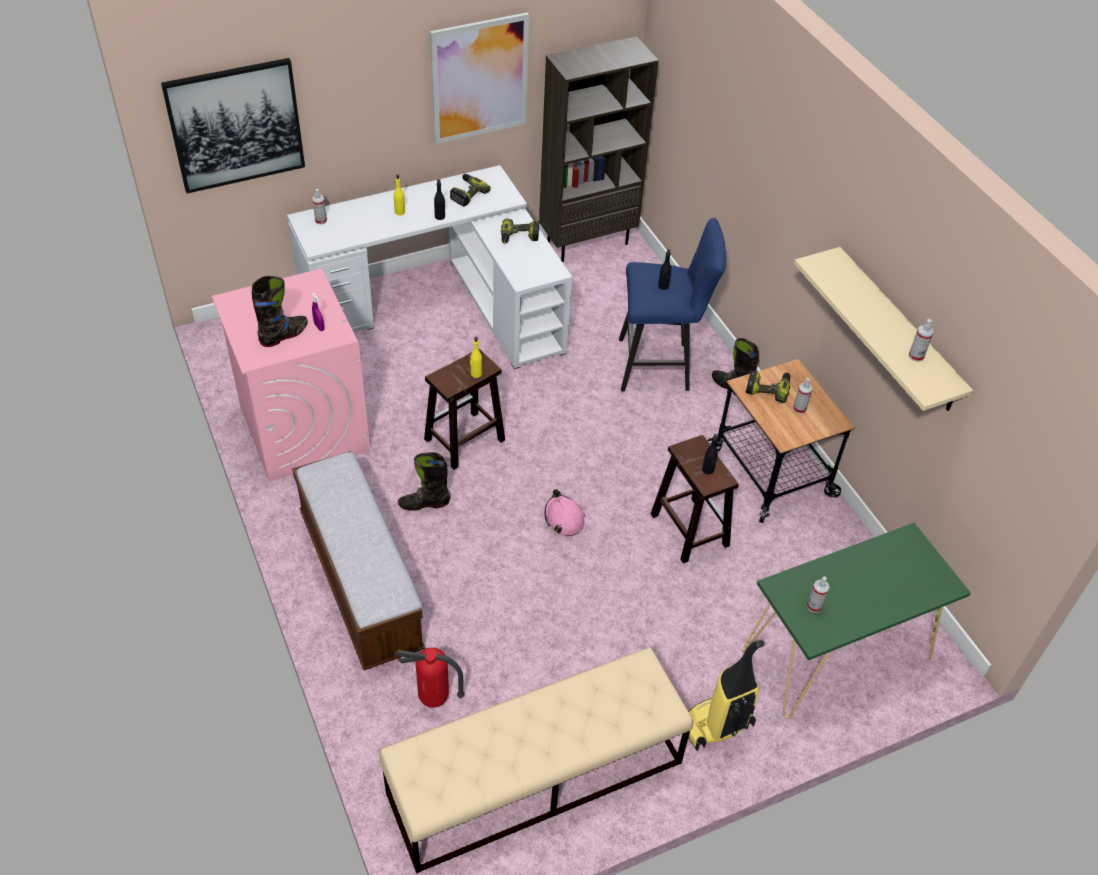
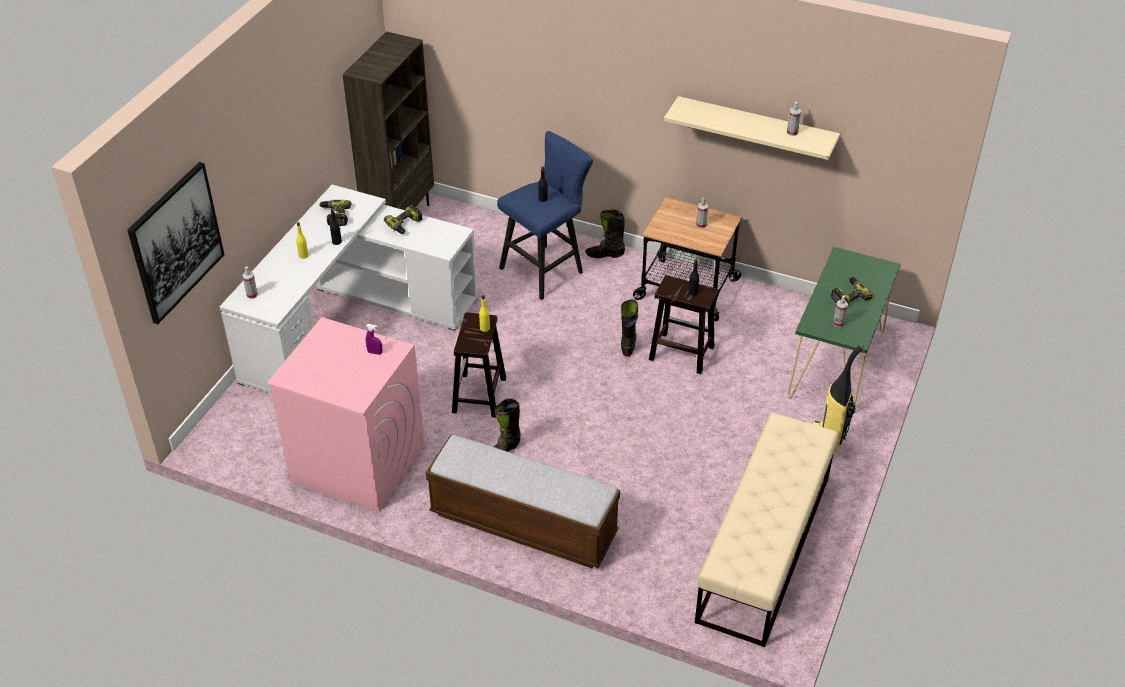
camera: 40 degrees left, 5 degrees down
black boot [252,276,308,347] -> black boot moved to [621,299,638,356]
fire extinguisher [394,647,464,708] -> none
picture [430,12,529,144] -> none
pink hard hat [545,489,585,536] -> none
power drill [746,371,790,403] -> power drill moved to [831,277,873,304]

